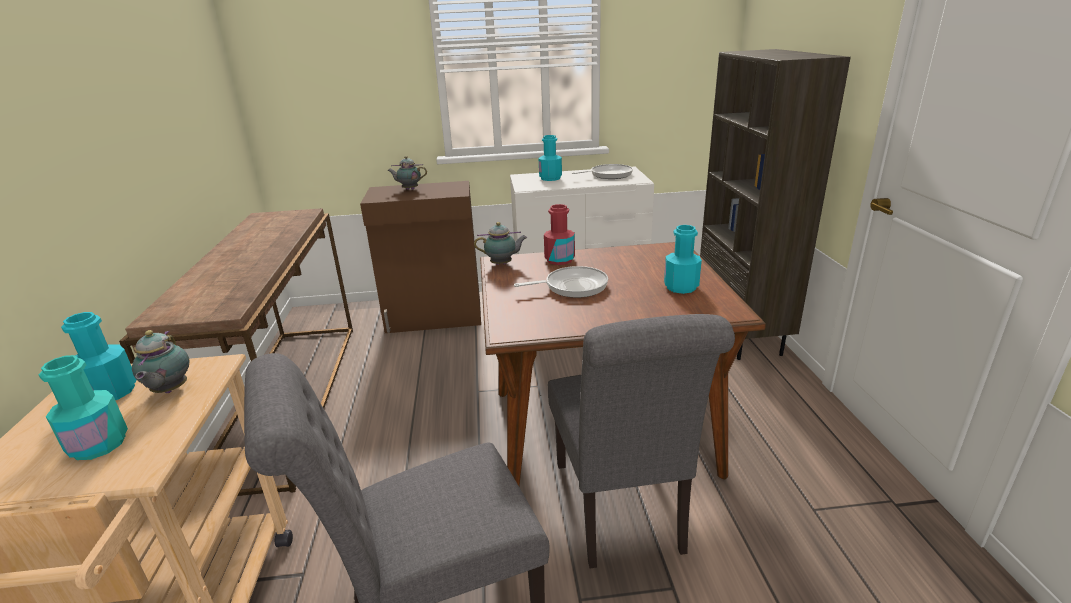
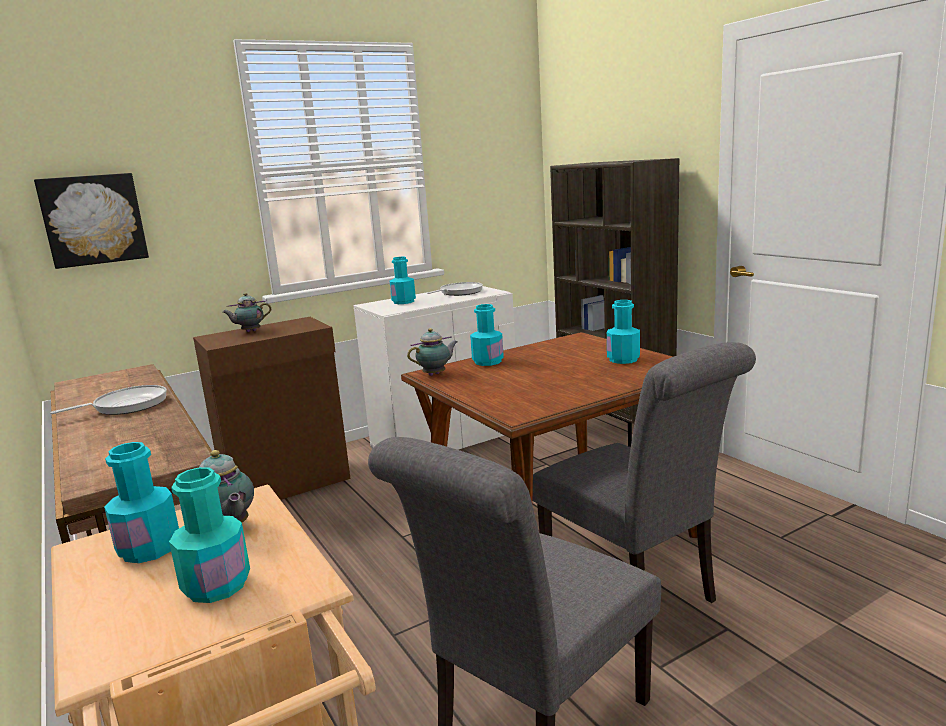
camera: 25 degrees left, 10 degrees down
frying pan [514,266,608,298] -> frying pan moved to [50,385,167,415]
red bottle [544,204,575,265] -> turquoise bottle [470,304,504,366]
none -> picture [34,173,149,269]

